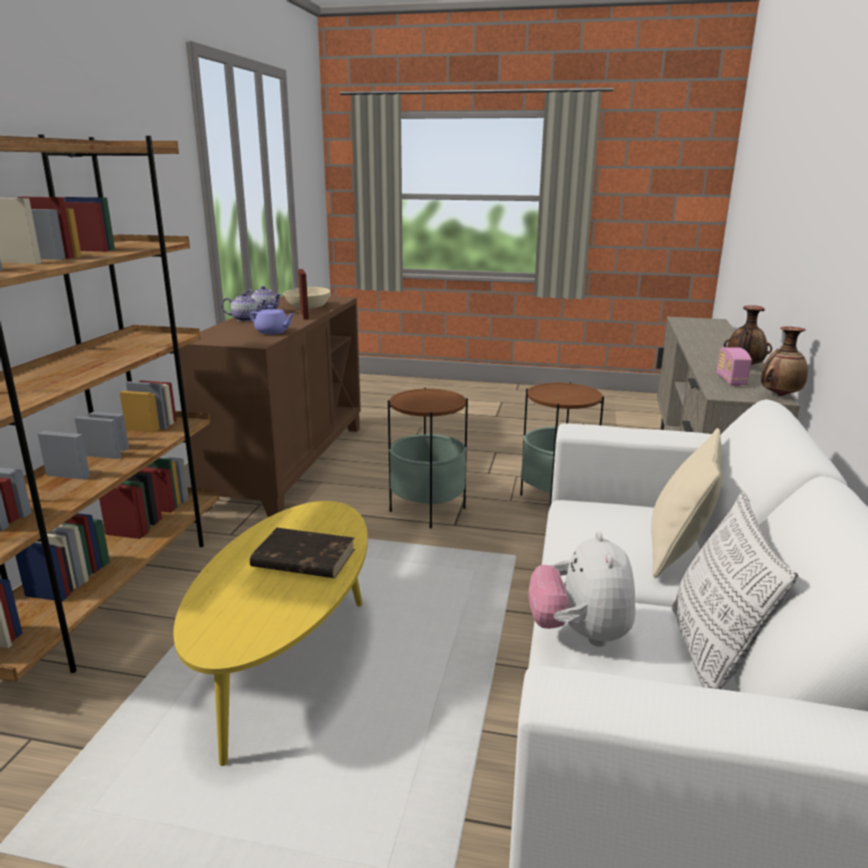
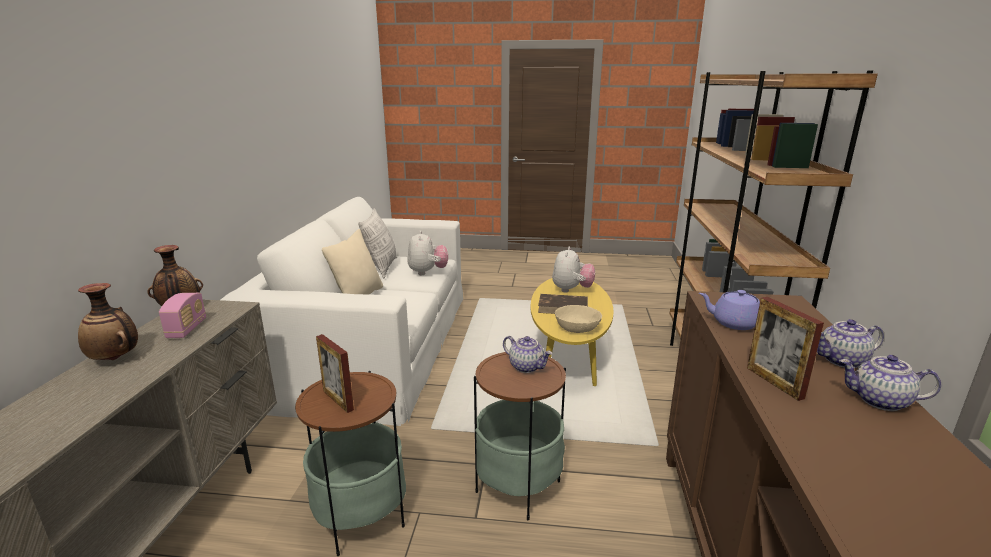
camera: 175 degrees right, 0 degrees up
beige bowl [283,287,330,309] -> beige bowl moved to [555,305,602,333]
none -> picture frame [316,334,354,413]
none -> teapot [503,336,552,373]
none -> plush toy [552,247,595,293]

